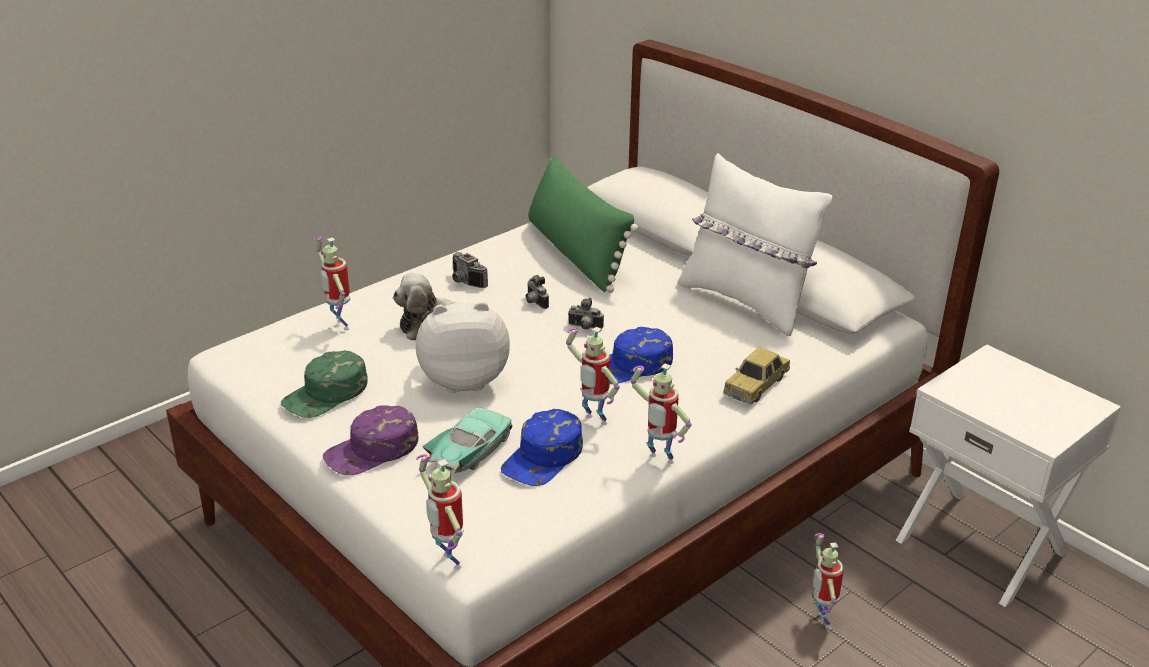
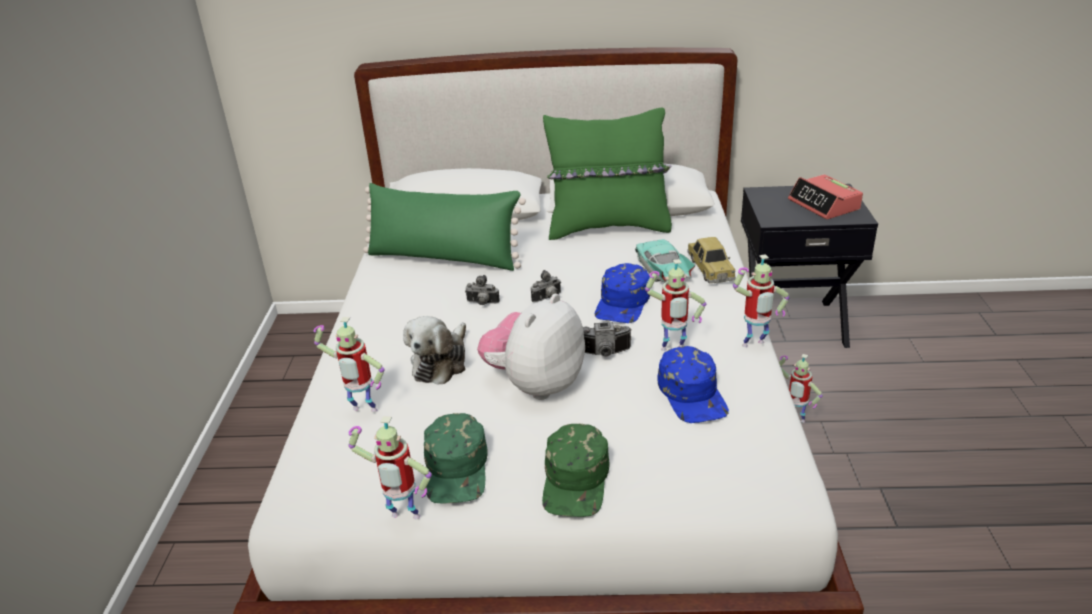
camera: 45 degrees left, 0 degrees up
purple cap [323,405,418,475] -> green cap [542,423,609,517]
toy robot [416,454,464,570] -> toy robot moved to [349,416,432,519]
turquoise toy car [422,408,512,473] -> turquoise toy car moved to [635,239,696,283]
camera [452,252,488,288] -> camera moved to [583,322,632,357]
white pillow [678,153,832,336] -> green pillow [543,108,672,240]
white nightstand [896,344,1121,607] -> black nightstand [741,184,878,348]
none -> alarm clock [788,174,863,219]

